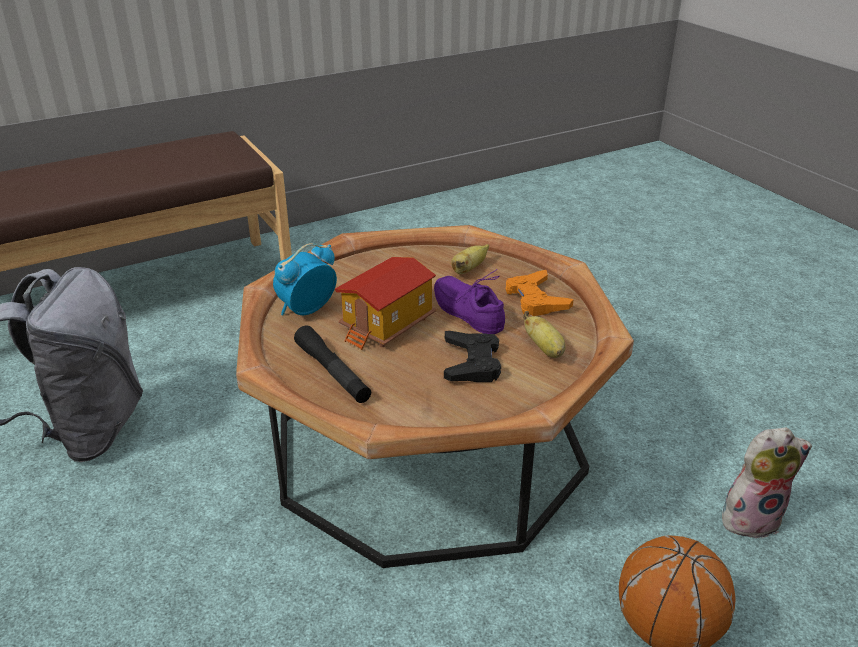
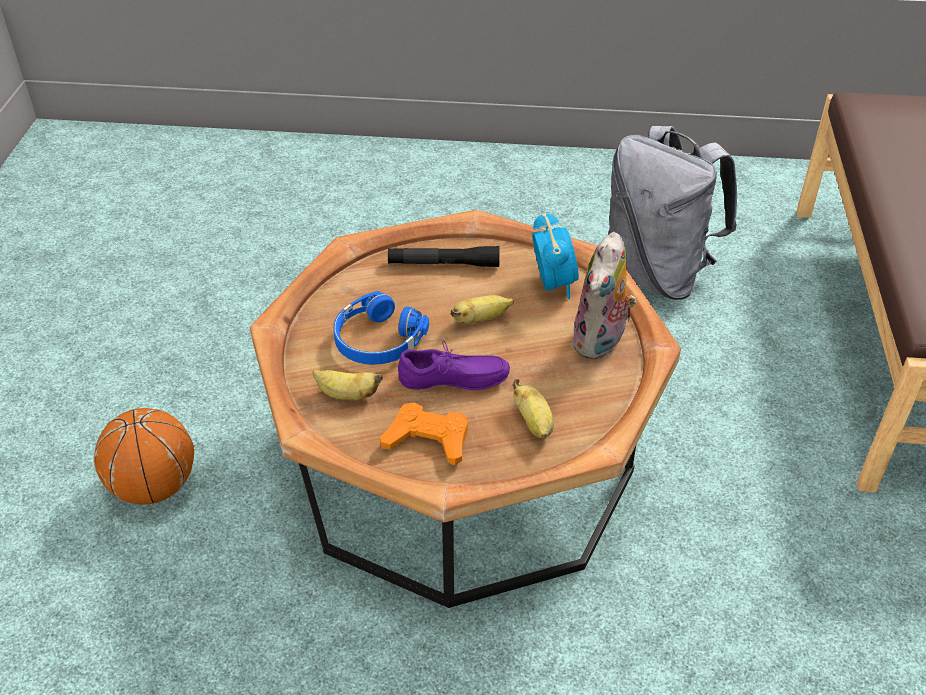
camera: 125 degrees right, 10 degrees up
toy house [335,257,436,350] -> banana [451,295,514,324]
black game controller [444,331,501,382] -> blue headphones [333,291,429,365]
plush toy [722,428,812,539] -> plush toy moved to [572,232,637,360]

